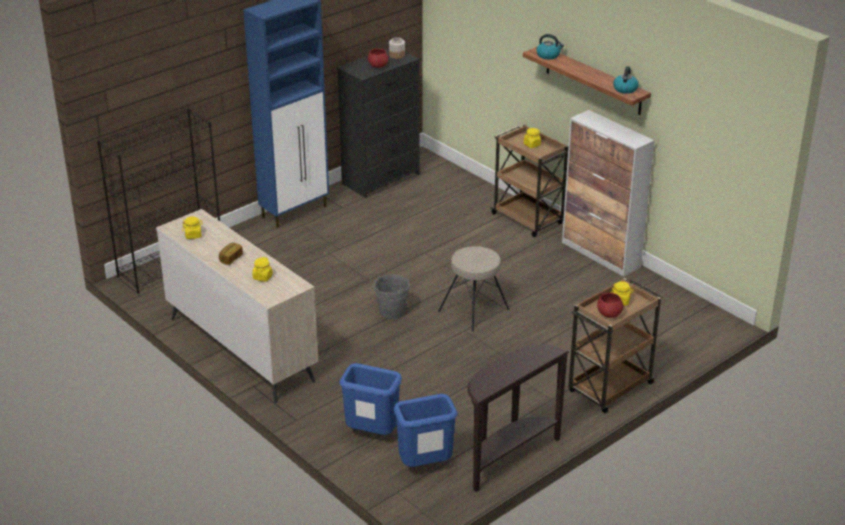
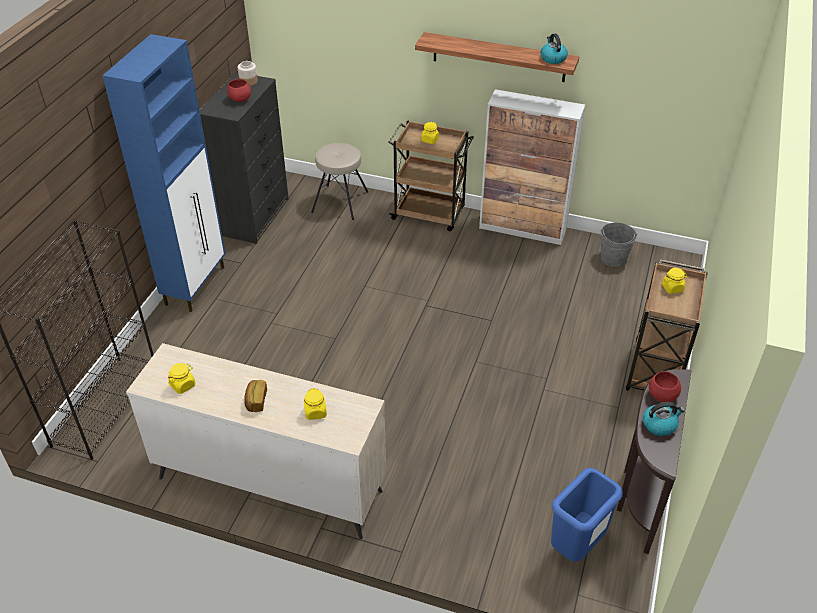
camera: 30 degrees left, 10 degrees up
blue trash can [339,363,402,435] -> none
grey bucket [374,275,410,319] -> grey bucket moved to [601,222,638,267]
beige stool [438,246,509,331] -> beige stool moved to [311,143,368,220]
kettle [536,34,564,60] -> kettle moved to [643,402,685,436]
red bowl [597,293,623,318] -> red bowl moved to [649,371,681,402]

